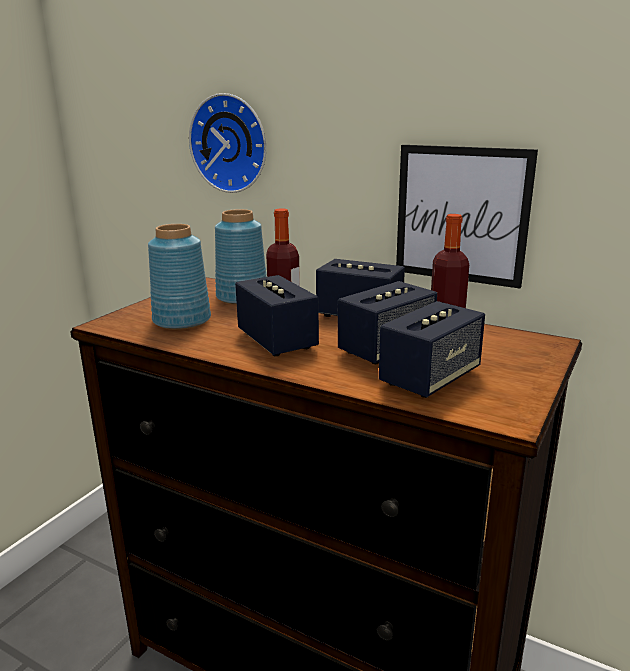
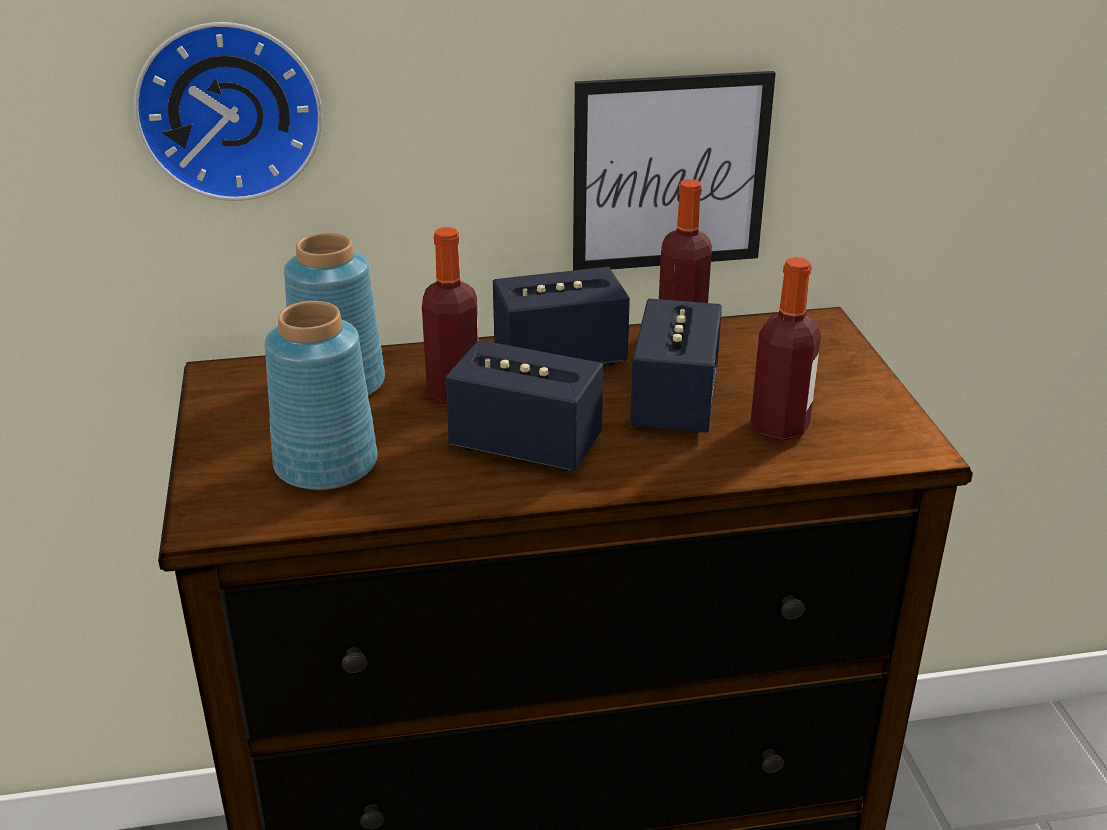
camera: 40 degrees left, 10 degrees up
speaker [379,301,485,398] -> bottle [751,257,821,441]

